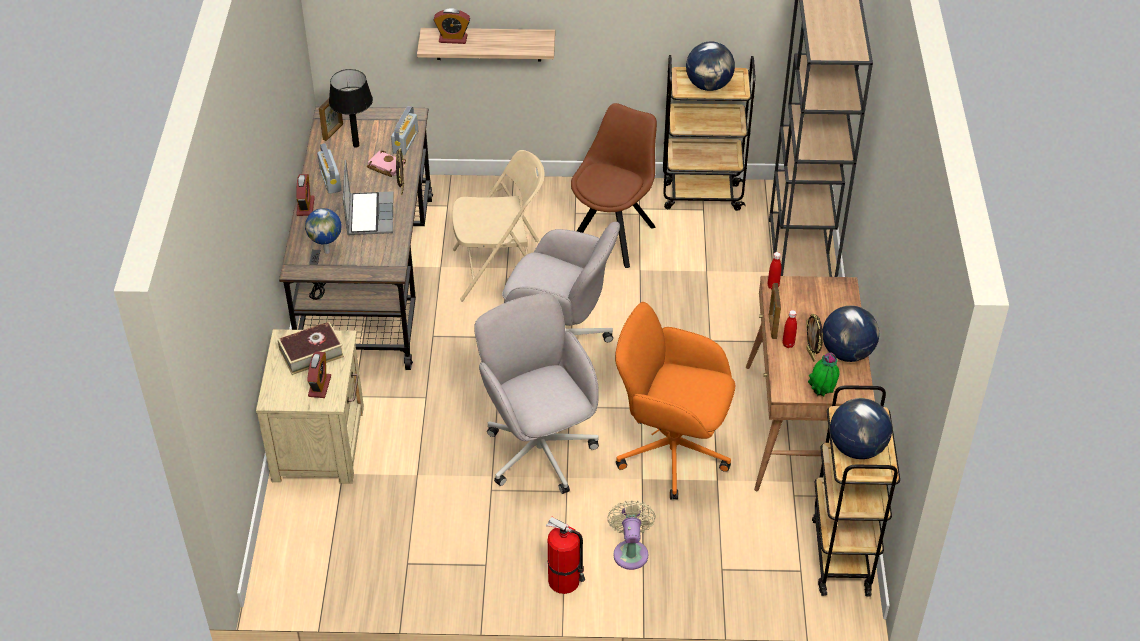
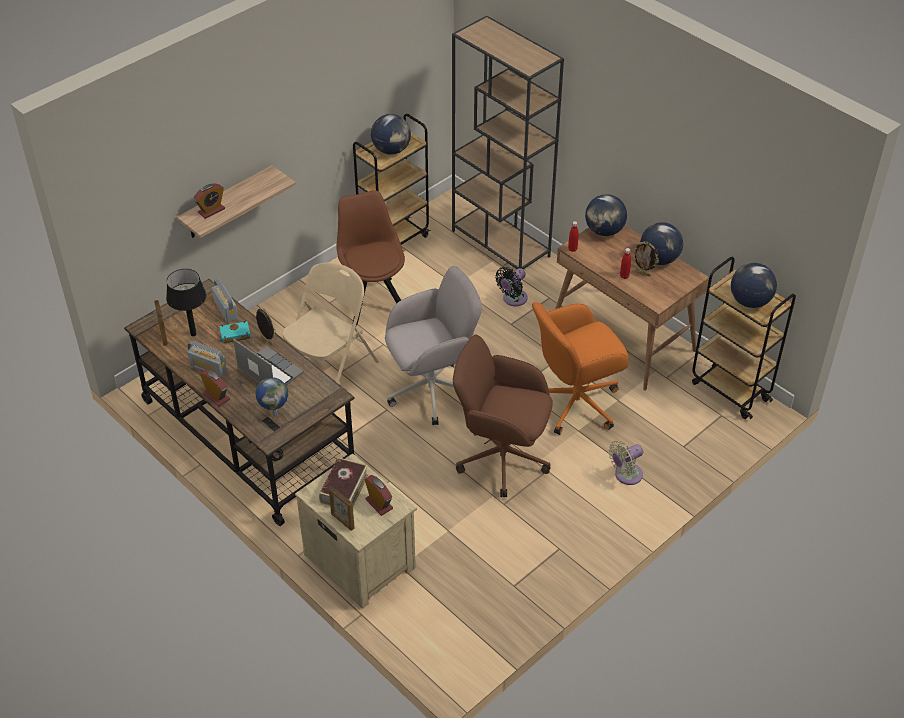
camera: 45 degrees left, 0 degrees up
pink book [367,151,406,177] -> turquoise book [219,320,251,343]
grey office chair [474,293,599,494] -> brown office chair [453,334,553,497]
fire extinguisher [546,517,585,594] -> none
beige fan [607,500,656,570] -> beige fan turned 75 degrees counterclockwise [609,440,643,485]
picture frame [769,283,781,339] -> picture frame moved to [329,486,354,531]
potted plant [808,352,839,396] -> none
none -> black fan [495,267,528,306]
none -> globe [585,194,627,236]

